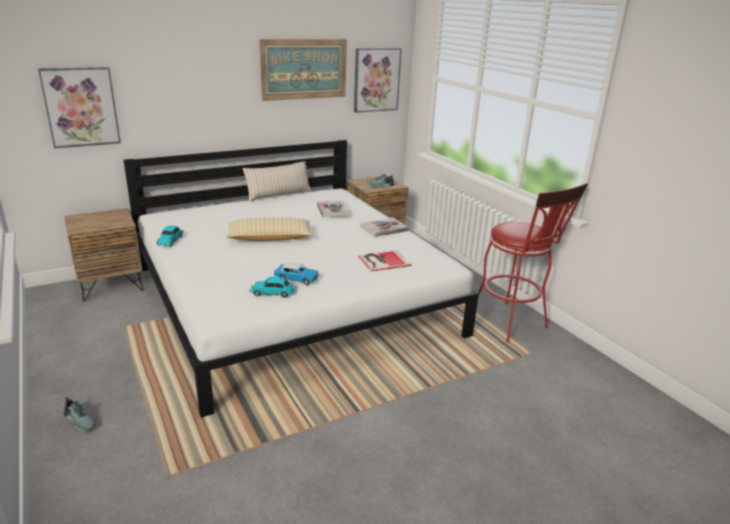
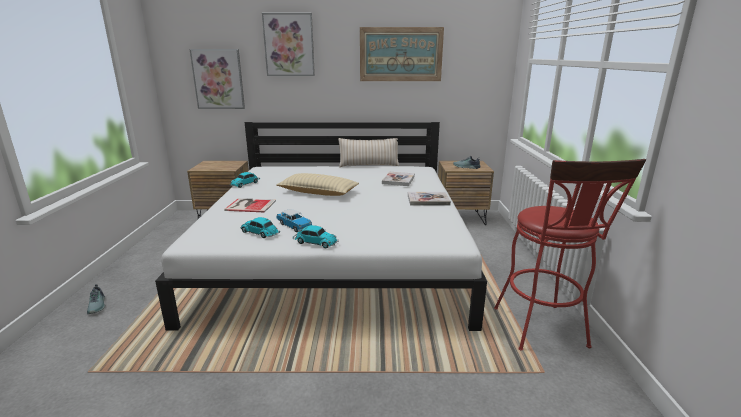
camera: 30 degrees right, 5 degrees down
picture [354,48,402,113] -> picture moved to [262,13,315,76]
book [357,250,412,272] -> book moved to [224,198,276,213]
none -> toy car [293,225,338,248]

